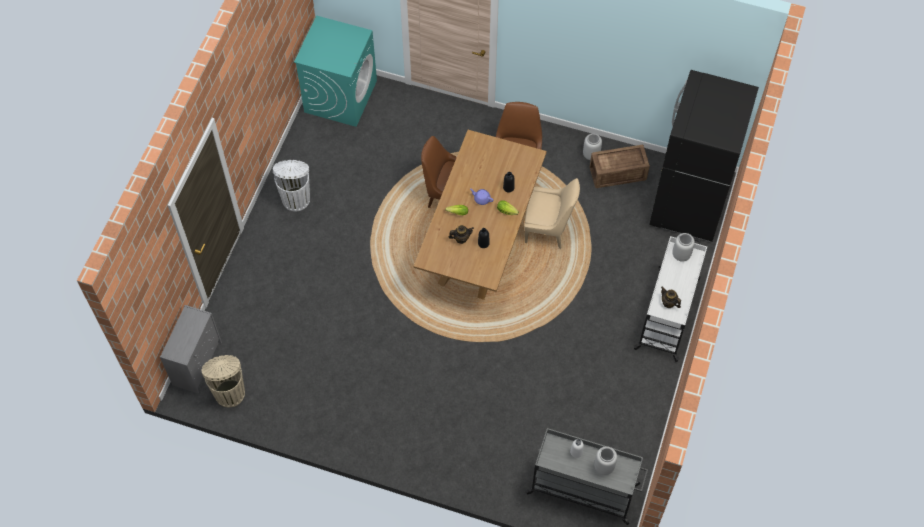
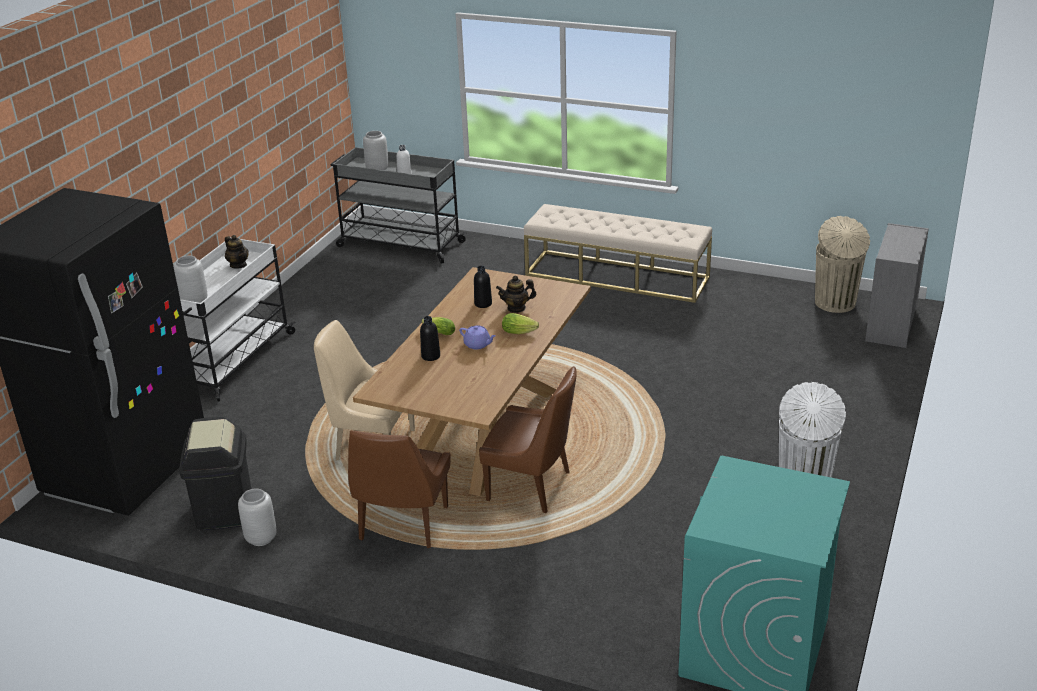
camera: 175 degrees left, 30 degrees down
crate [590,145,650,188] -> black trash can [179,417,251,530]
none -> beige bench [524,204,712,303]

